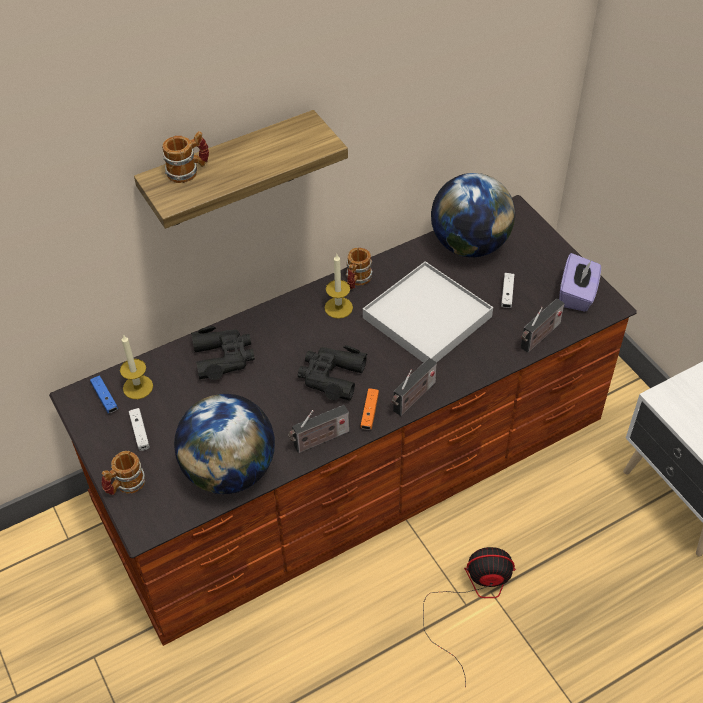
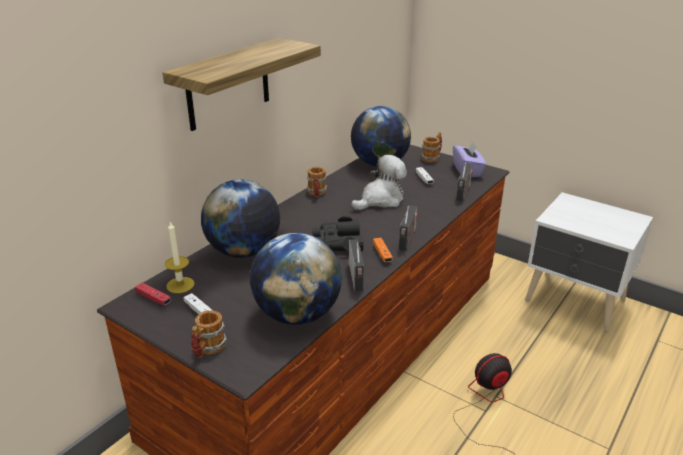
camera: 25 degrees left, 20 degrees down
blue game controller [90,376,118,413] -> red game controller [135,283,171,306]
mug [162,131,209,183] -> mug moved to [421,132,442,163]
black binoculars [191,326,255,380] -> globe [201,179,280,258]
radio [288,405,349,453] -> radio turned 45 degrees counterclockwise [349,239,364,291]
candle [324,254,353,319] -> none
white tray [363,261,493,363] -> plush toy [351,155,407,210]

